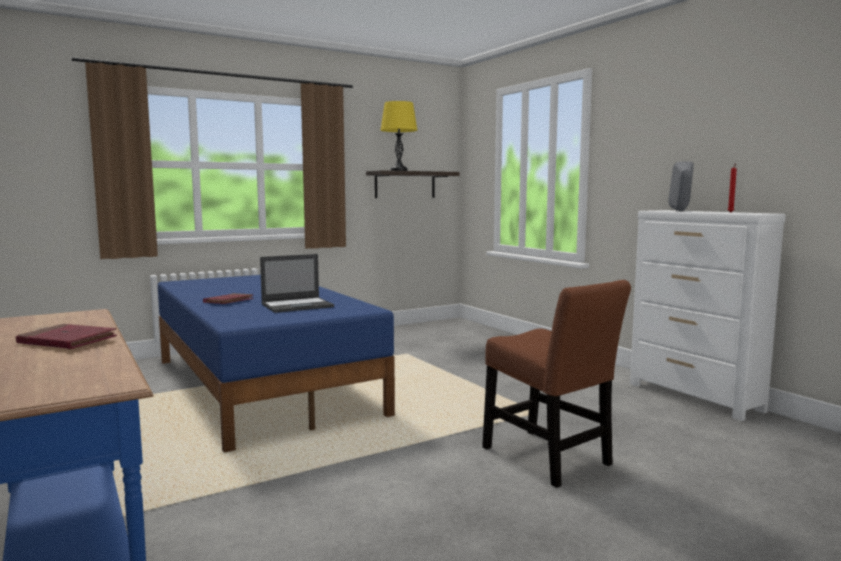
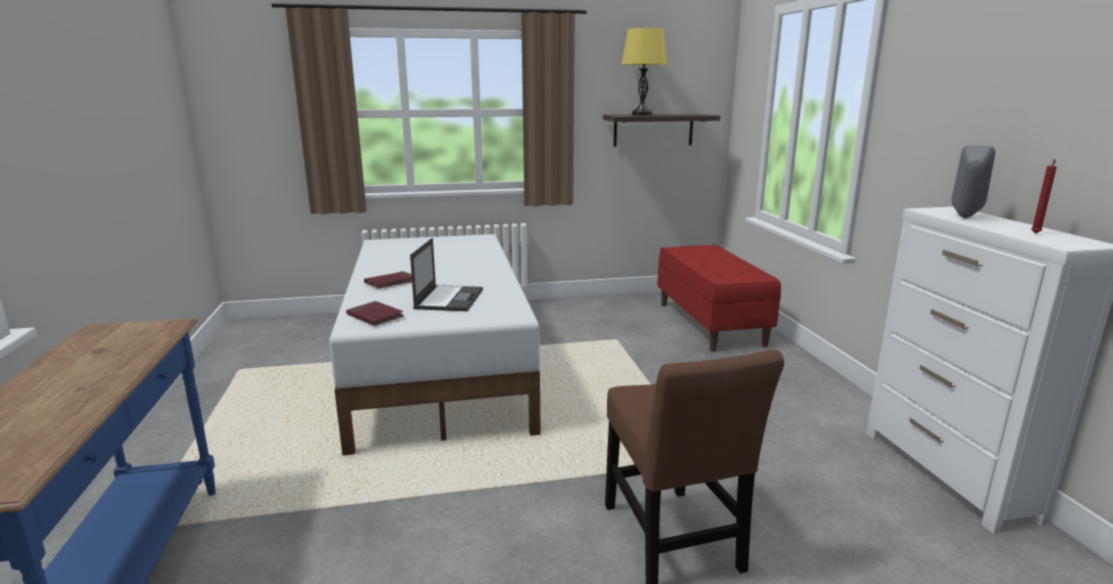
camera: 20 degrees right, 10 degrees up
red book [16,324,117,349] -> red book moved to [346,301,404,326]
blue bed [158,275,395,453] -> white bed [329,234,541,456]
laptop [260,254,334,313] -> laptop turned 75 degrees counterclockwise [410,238,483,311]
none -> red bench [657,245,781,352]

